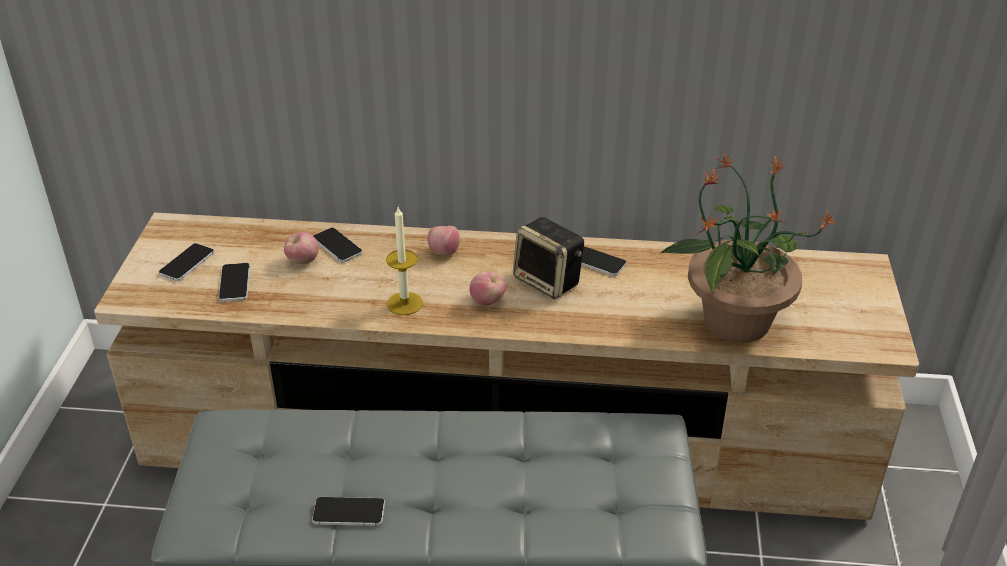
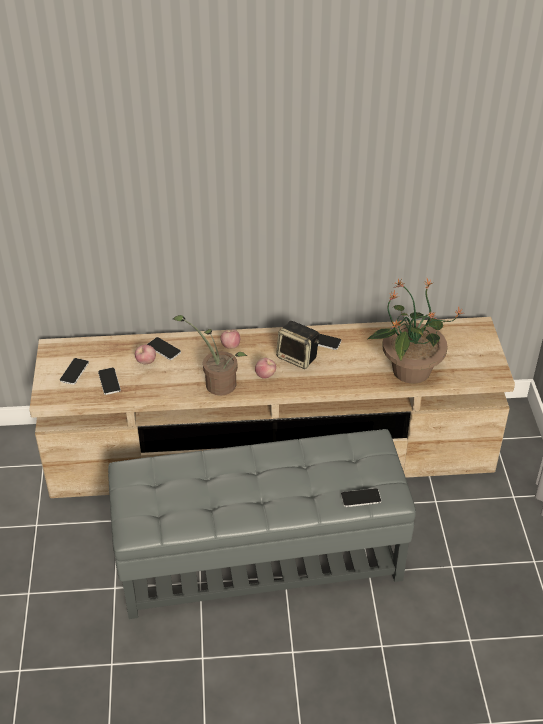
camera: 10 degrees left, 5 degrees up
phone [312,497,385,526] -> phone moved to [341,488,382,507]
candle [386,207,423,315] -> potted plant [173,315,247,396]

